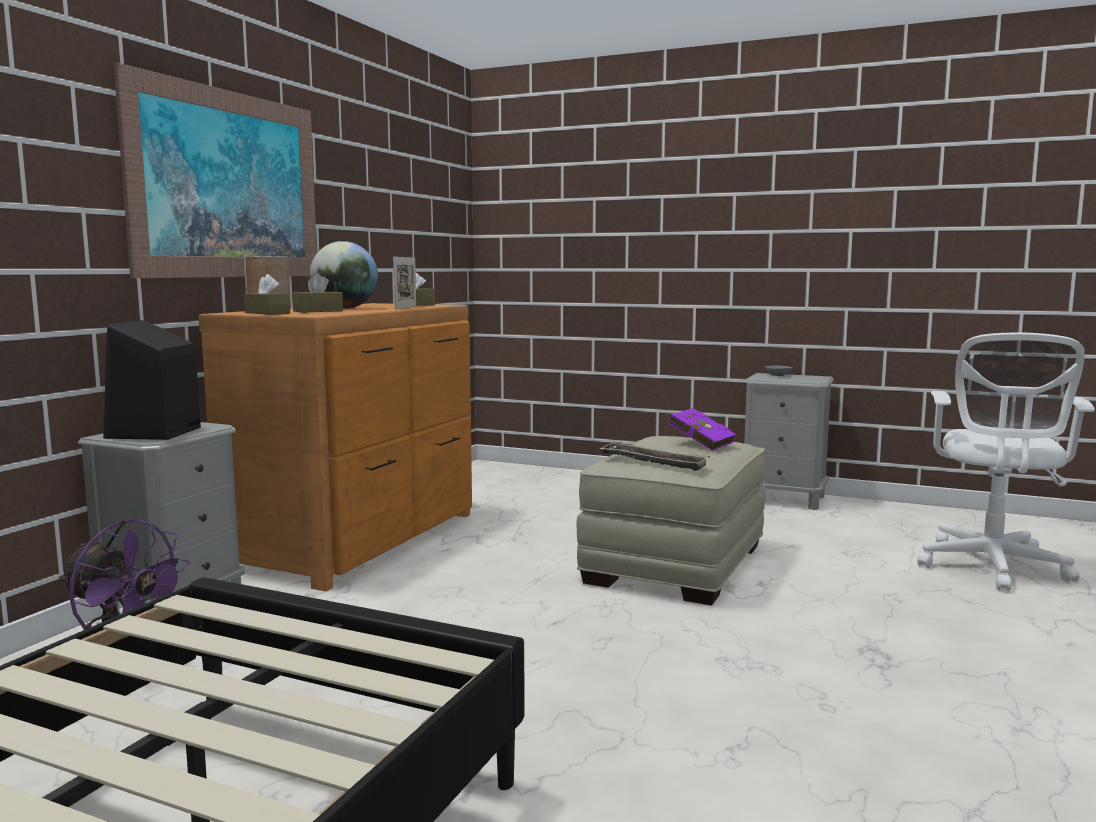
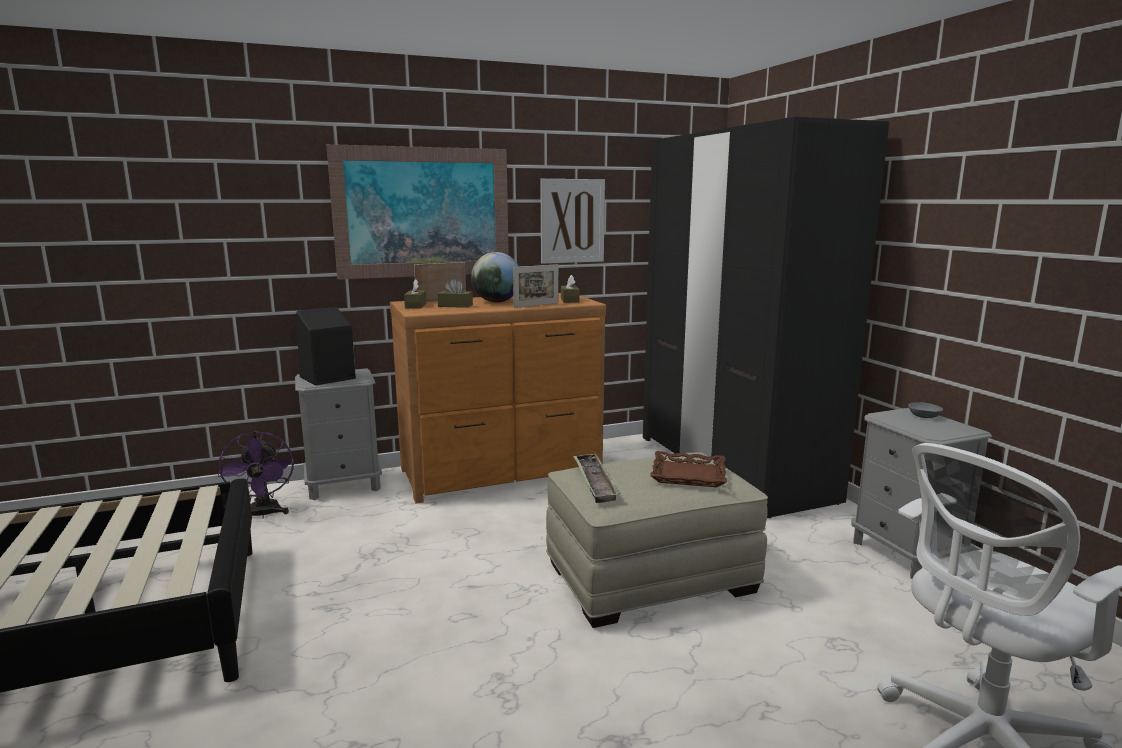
camera: 45 degrees right, 5 degrees up
purple book [668,408,736,451] -> brown tray [650,451,727,487]
none -> picture [540,179,605,264]
none -> black wardrobe [643,116,889,518]

